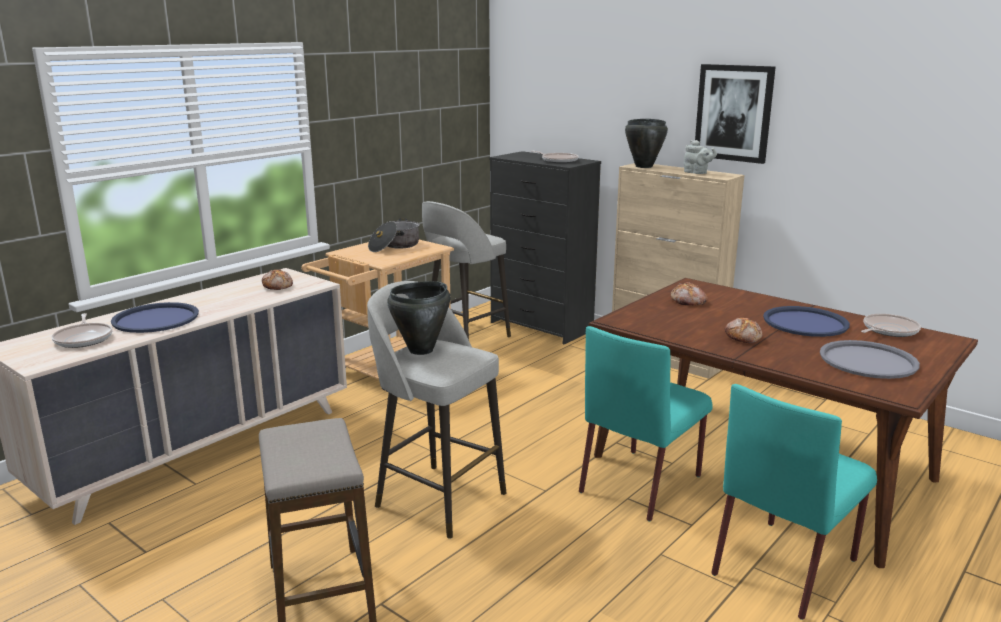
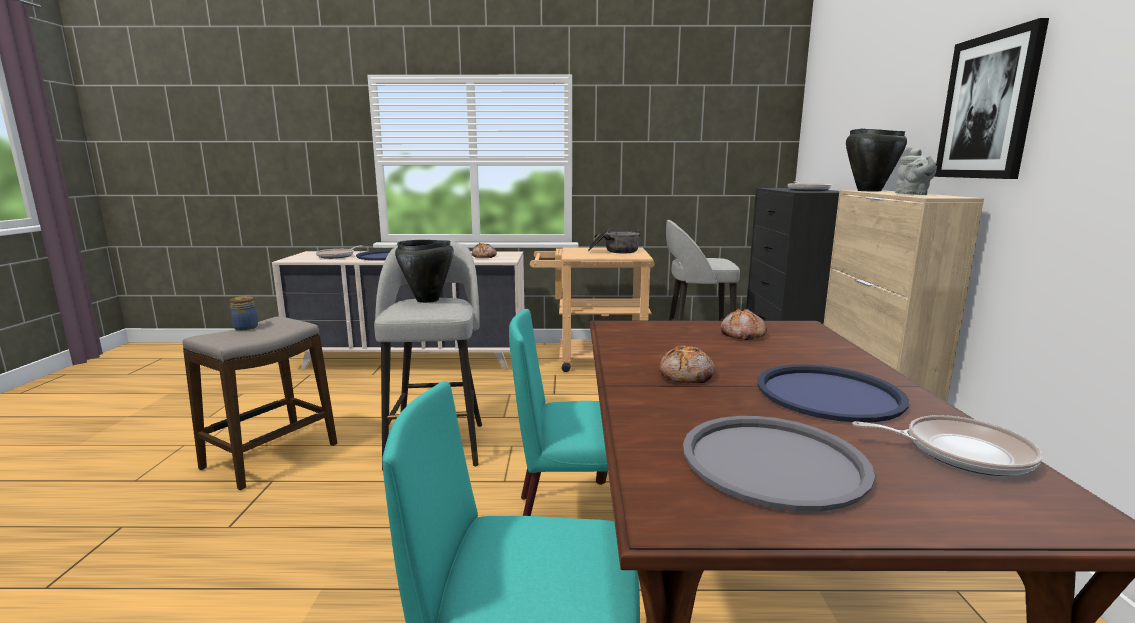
camera: 50 degrees right, 5 degrees down
none -> jar [230,296,258,330]

